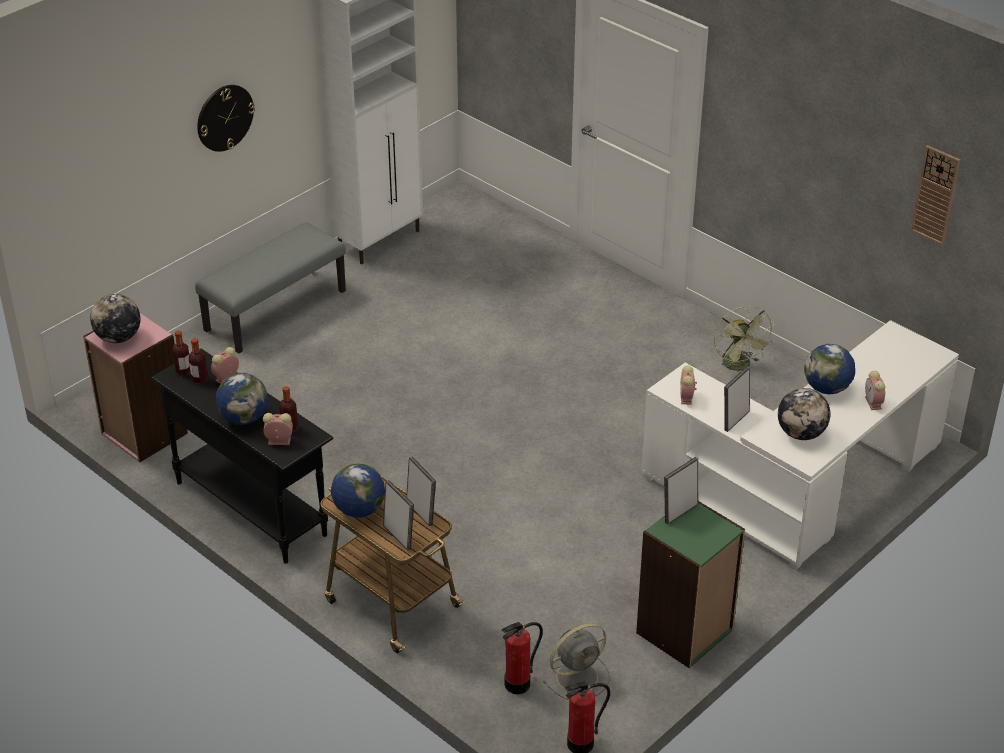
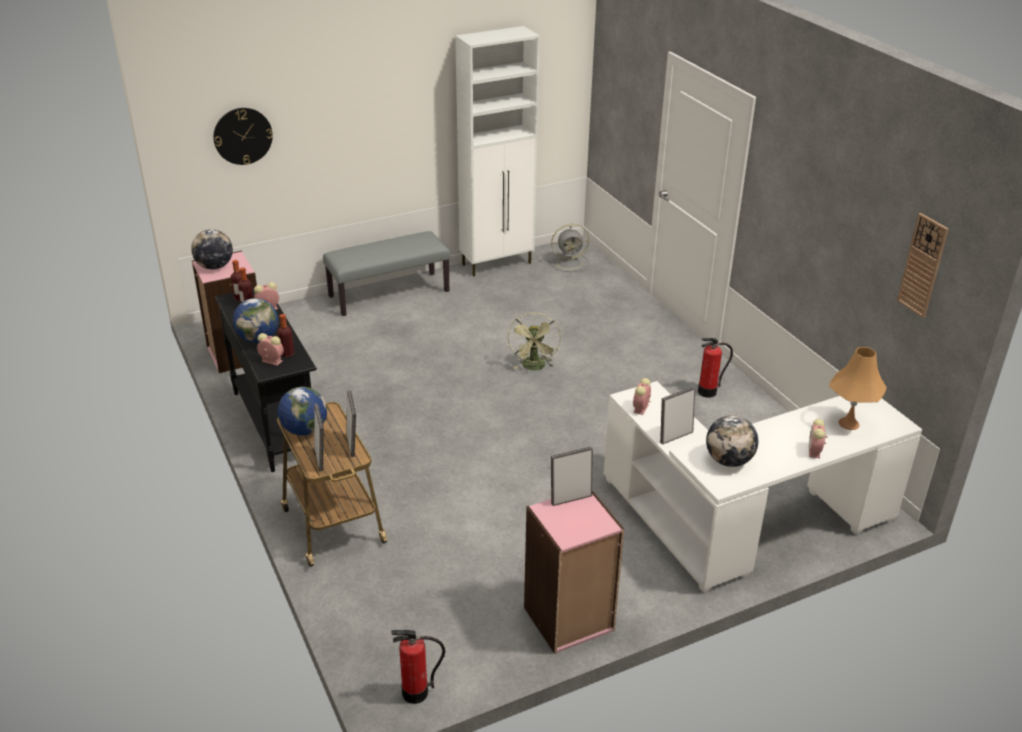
camera: 20 degrees right, 5 degrees down
wall clock [197,85,255,152] -> wall clock moved to [213,108,273,165]
fire extinguisher [501,622,543,694] -> fire extinguisher moved to [698,338,733,398]
grey fan [542,623,610,700] -> grey fan moved to [548,224,589,272]
green bookcase [636,501,745,669] -> pink bookcase [524,491,624,654]
green fan [714,306,775,374] -> green fan moved to [508,313,561,370]
globe [804,344,855,394] -> none
none -> orange table lamp [829,347,887,430]

